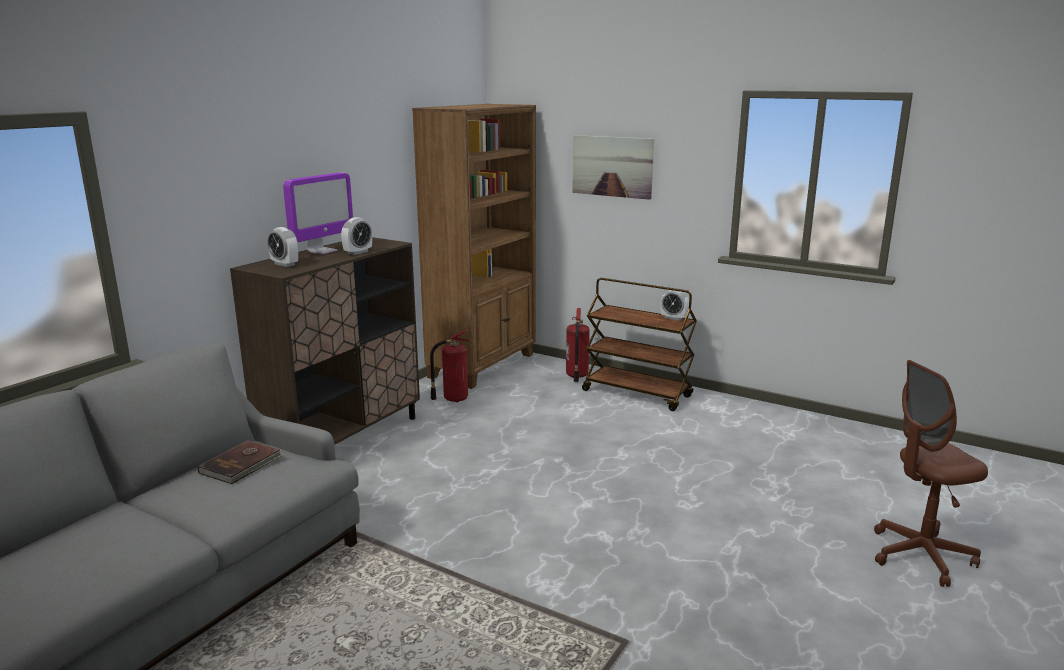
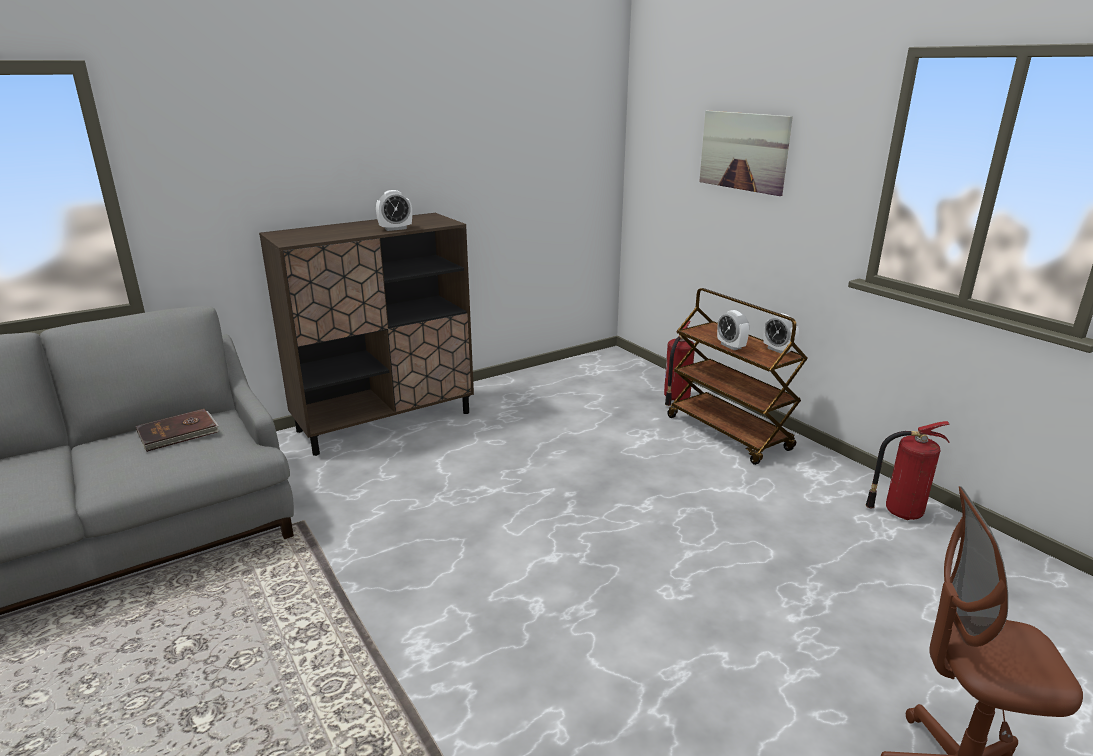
camera: 25 degrees right, 5 degrees up
alarm clock [267,227,298,267] -> alarm clock moved to [717,310,749,350]
monitor [283,173,353,254] -> none
brown bookcase [412,104,536,389] -> none
fire extinguisher [430,330,471,402] -> fire extinguisher moved to [865,421,950,520]

